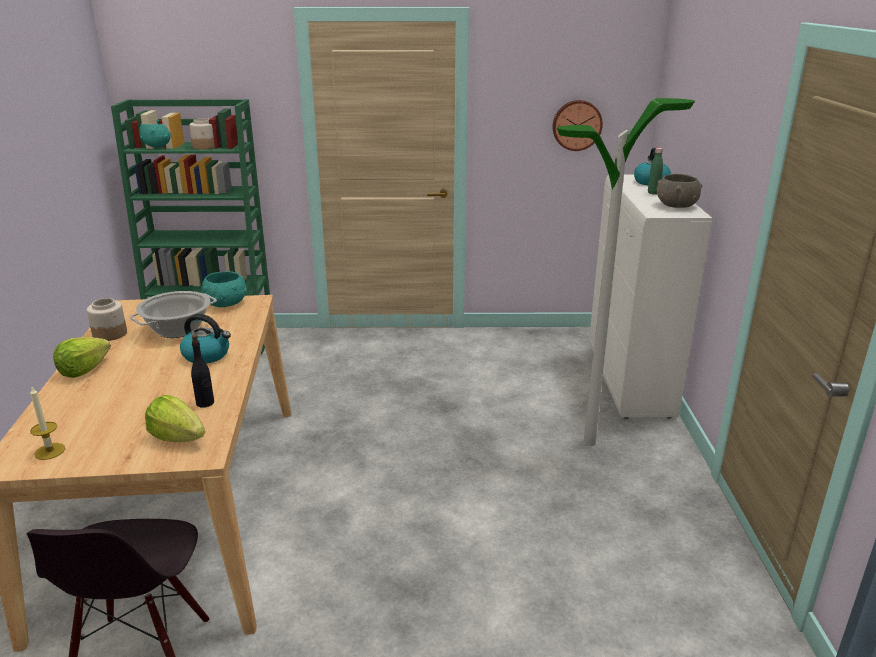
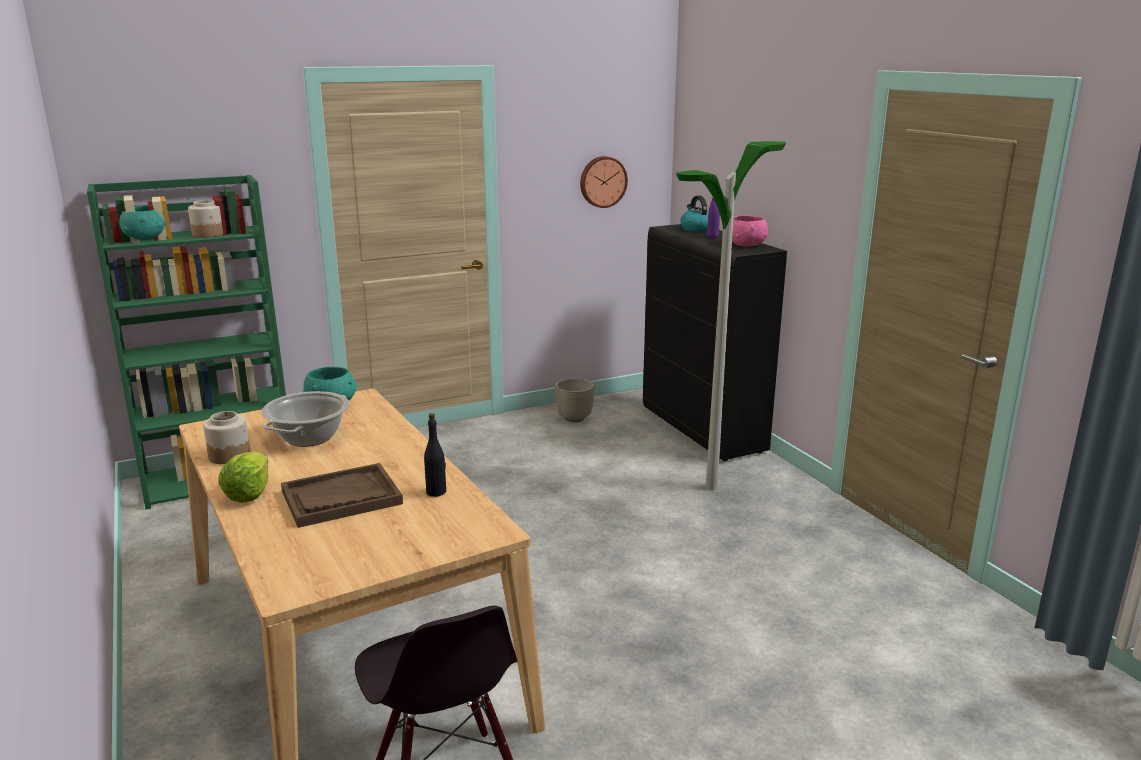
camera: 25 degrees left, 5 degrees down
candle [30,387,66,460] -> none
lettuce [145,395,205,442] -> none
kettle [180,314,231,364] -> none
white cabinet [589,175,712,419] -> black cabinet [643,224,787,461]
green bottle [648,148,663,194] -> purple bottle [707,196,720,239]
grey bowl [657,174,702,208] -> pink bowl [732,215,768,246]
none -> brown tray [281,463,403,528]
none -> grey planter [555,378,595,422]

